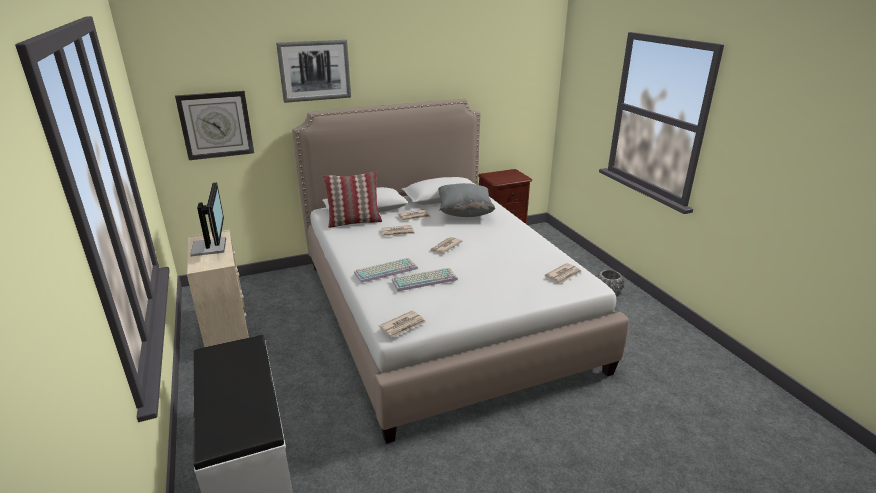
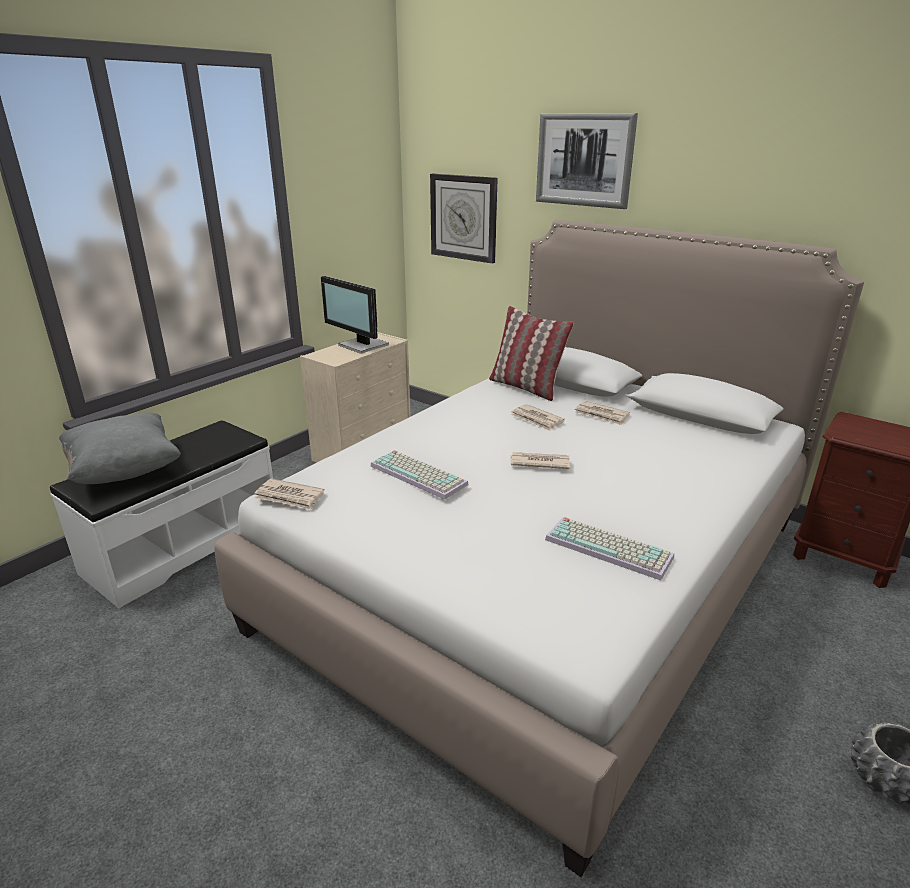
camera: 60 degrees right, 0 degrees up
monitor [190,183,226,256] -> monitor turned 90 degrees clockwise [321,276,389,354]
keyboard [354,258,418,283] -> keyboard moved to [545,517,674,581]
grey pillow [438,183,495,217] -> grey pillow moved to [59,412,181,484]
newspaper [545,263,581,283] -> none

